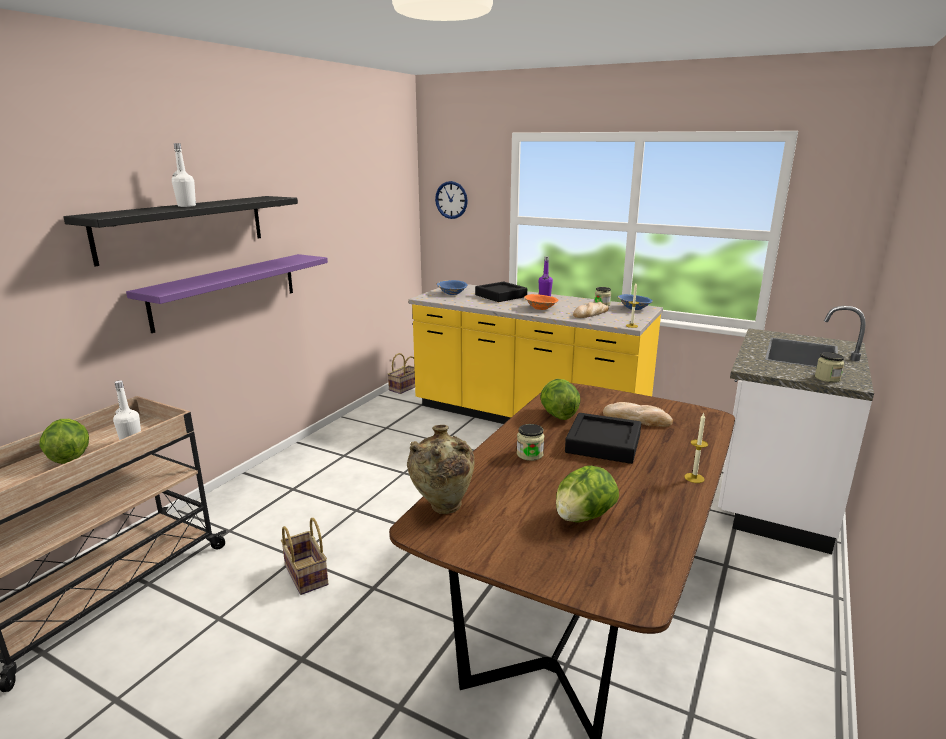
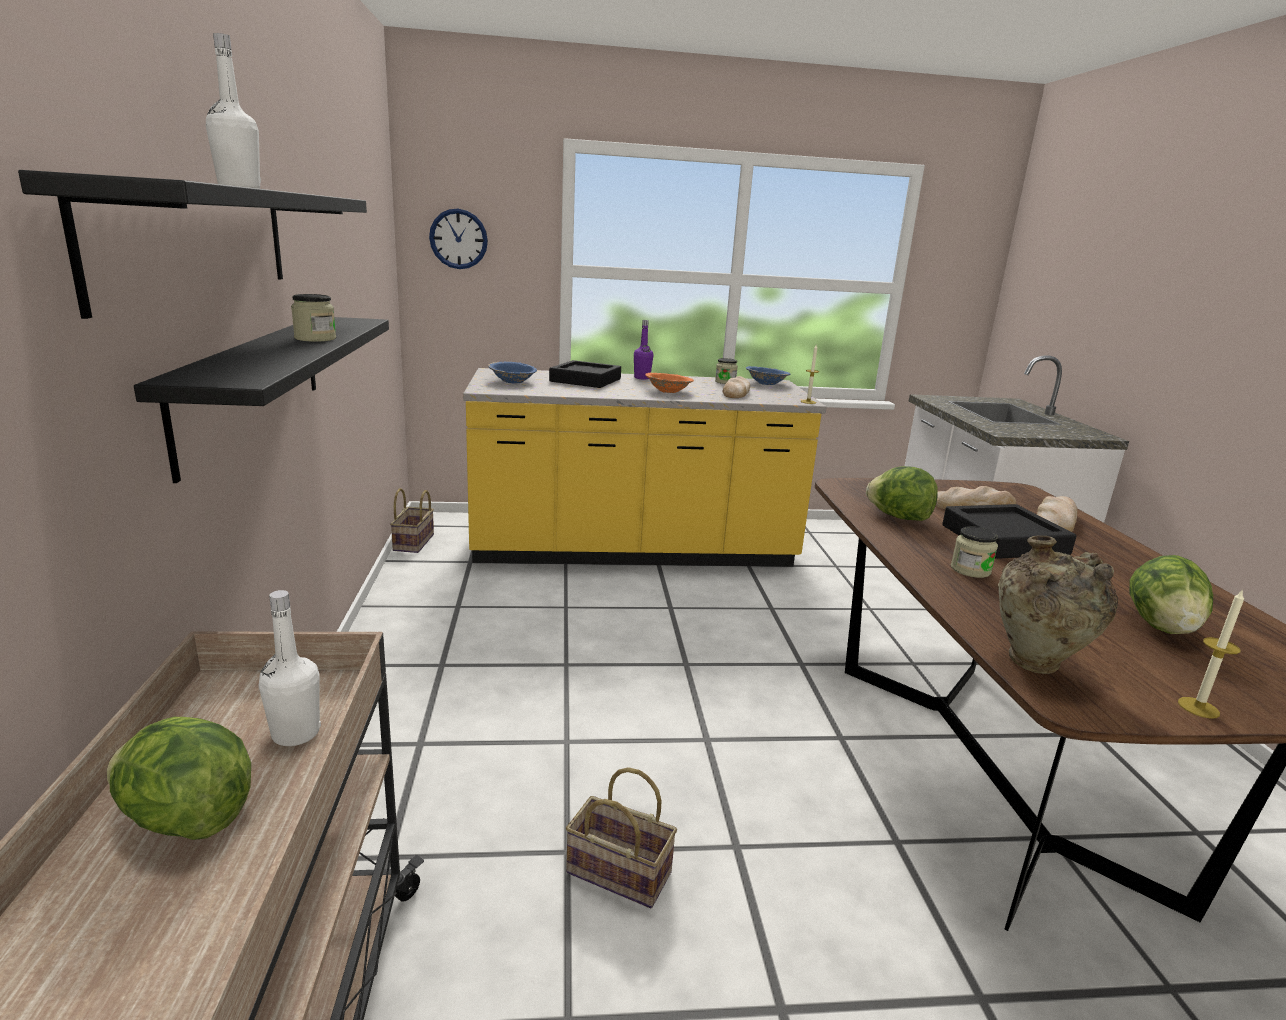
camera: 35 degrees left, 0 degrees up
purple shelf [126,254,328,333] -> black shelf [134,317,389,483]
candle [684,413,708,483] -> candle moved to [1178,589,1244,719]
jar [815,352,844,382] -> jar moved to [291,294,336,342]
none -> bread [1037,496,1078,532]

